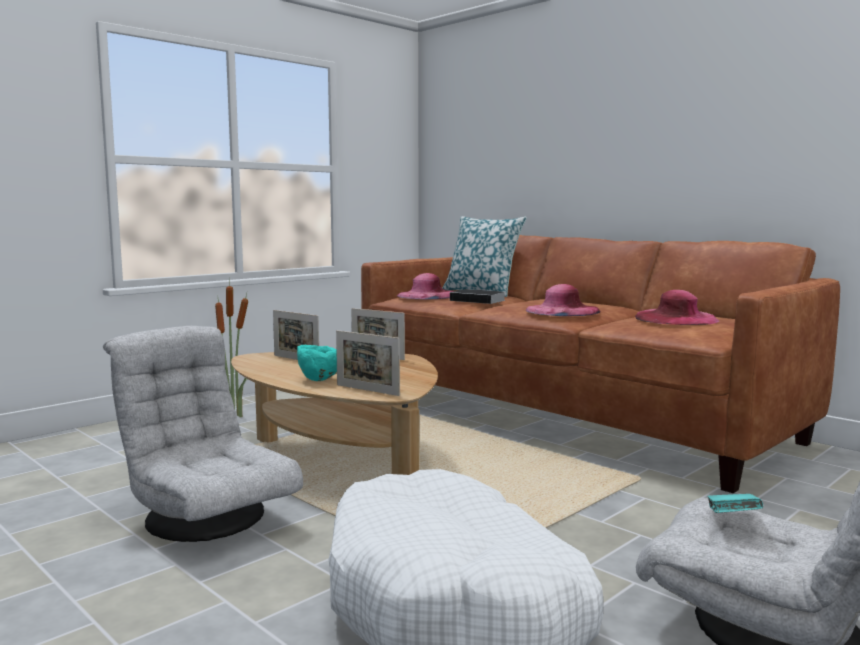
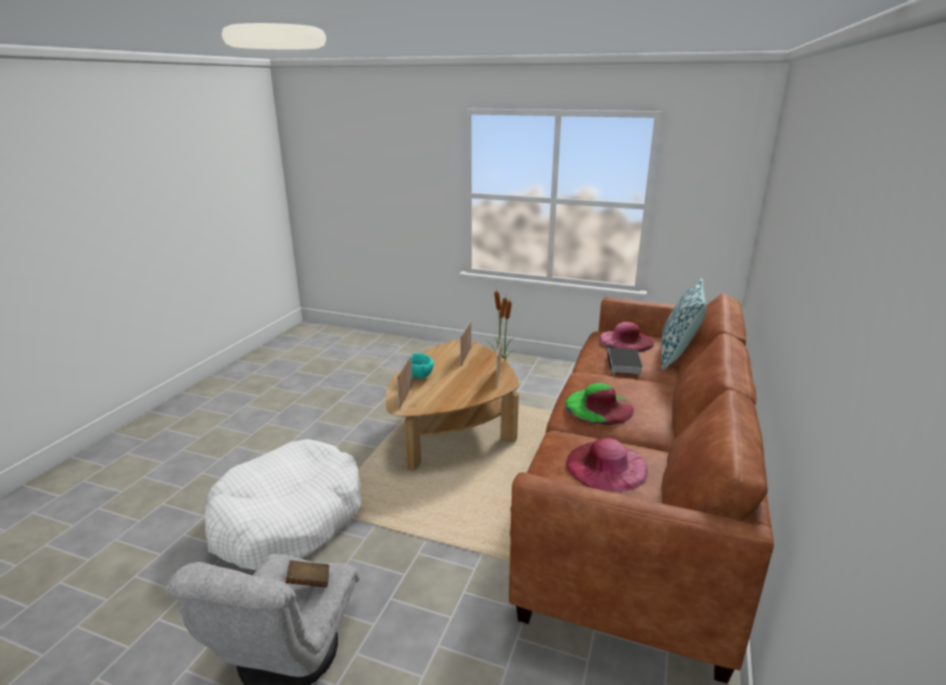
camera: 65 degrees right, 15 degrees up
grey armchair [103,326,303,542] -> none
pink hat [526,284,601,316] -> green hat [565,383,634,425]
turquoise book [707,494,763,513] -> brown book [285,560,329,588]

